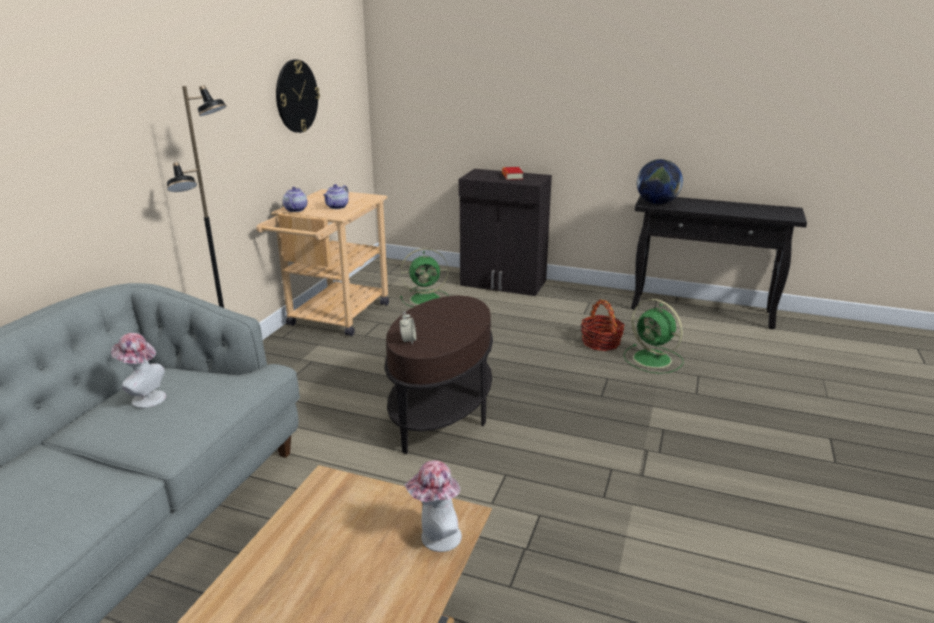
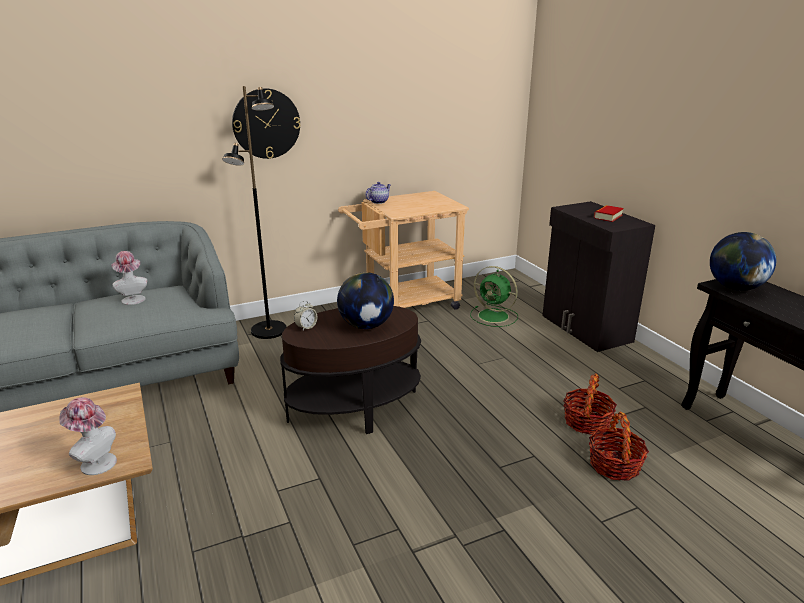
camera: 45 degrees right, 0 degrees up
wall clock [276,60,320,133] -> wall clock moved to [232,88,300,159]
teapot [323,184,349,209] -> none
green fan [623,299,683,374] -> basket [589,412,649,481]
none -> globe [337,272,394,329]

